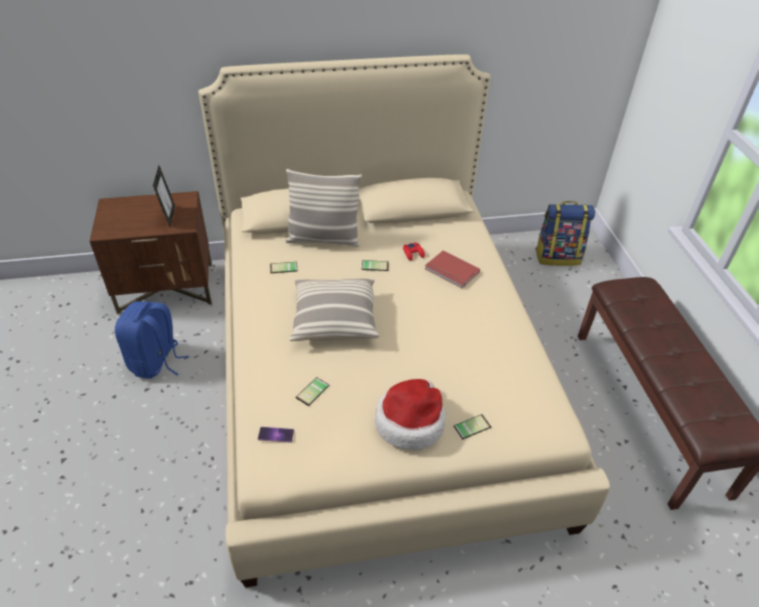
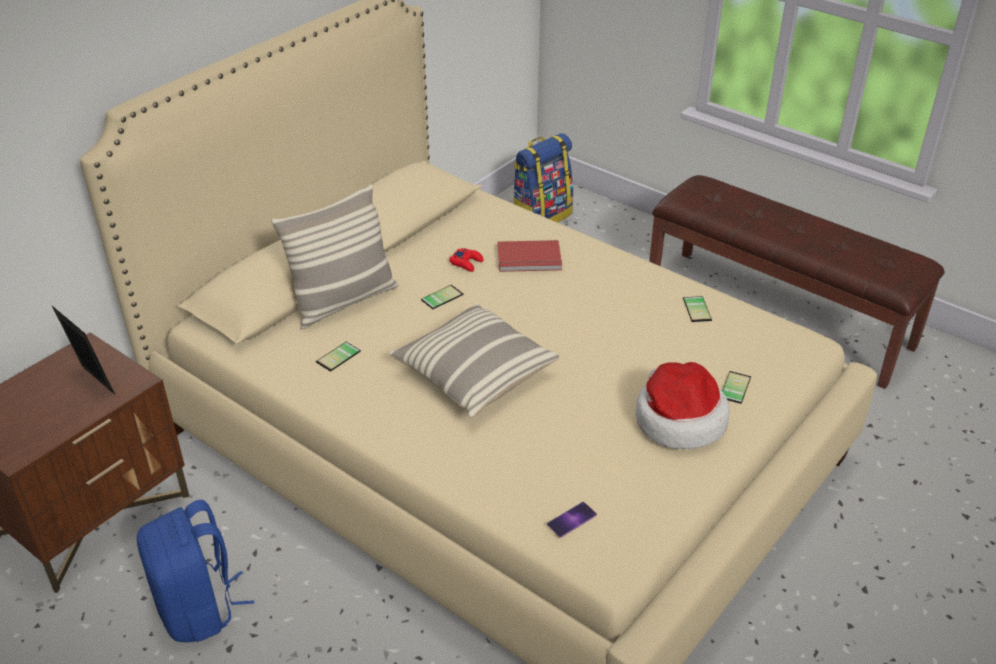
camera: 40 degrees left, 5 degrees down
phone [296,377,329,406] -> phone moved to [683,296,712,322]

